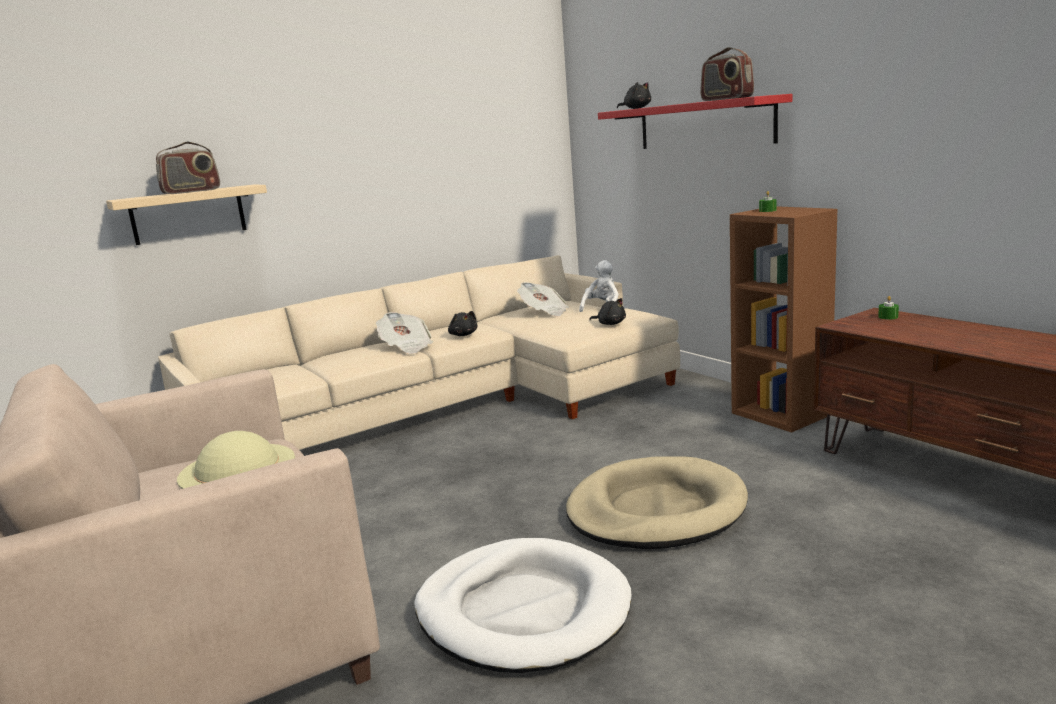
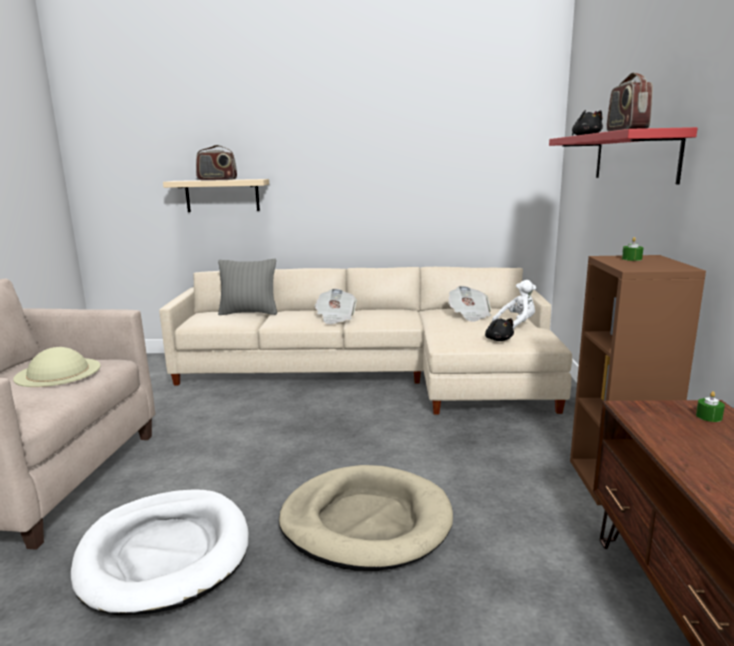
camera: 35 degrees right, 0 degrees up
black plush toy [448,311,477,336] -> none
none -> grey pillow [218,258,277,315]

